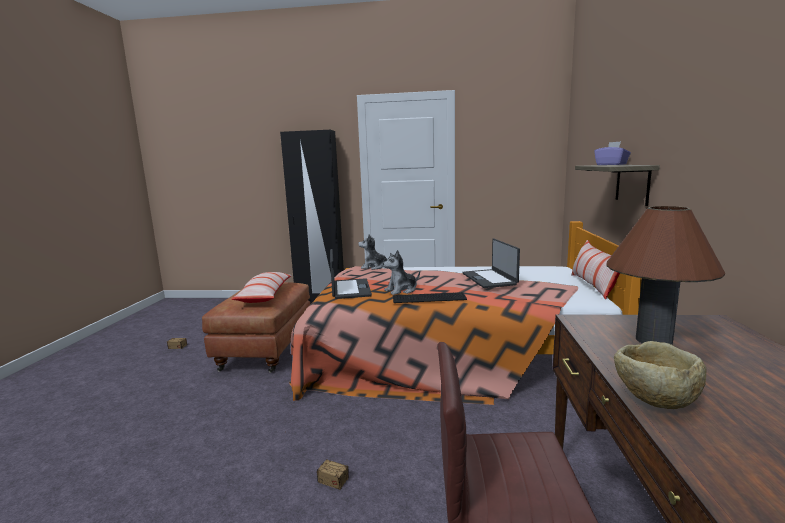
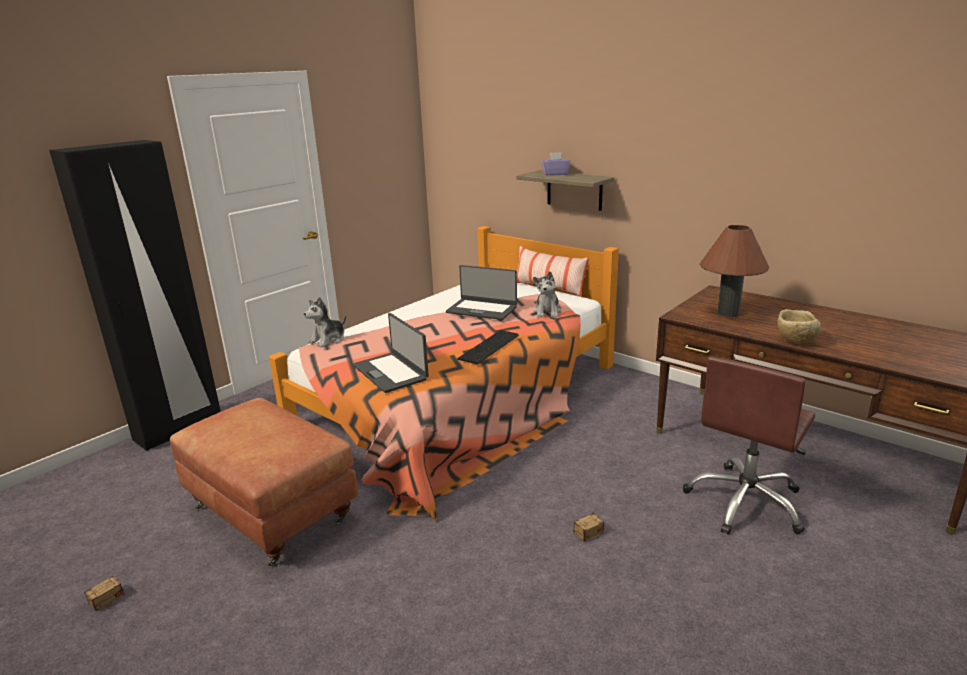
camera: 55 degrees left, 10 degrees up
pillow [231,272,292,303] -> none
laptop [330,249,372,299] -> laptop turned 150 degrees counterclockwise [353,313,429,393]
plush toy [383,250,420,295] -> plush toy moved to [533,271,561,318]

